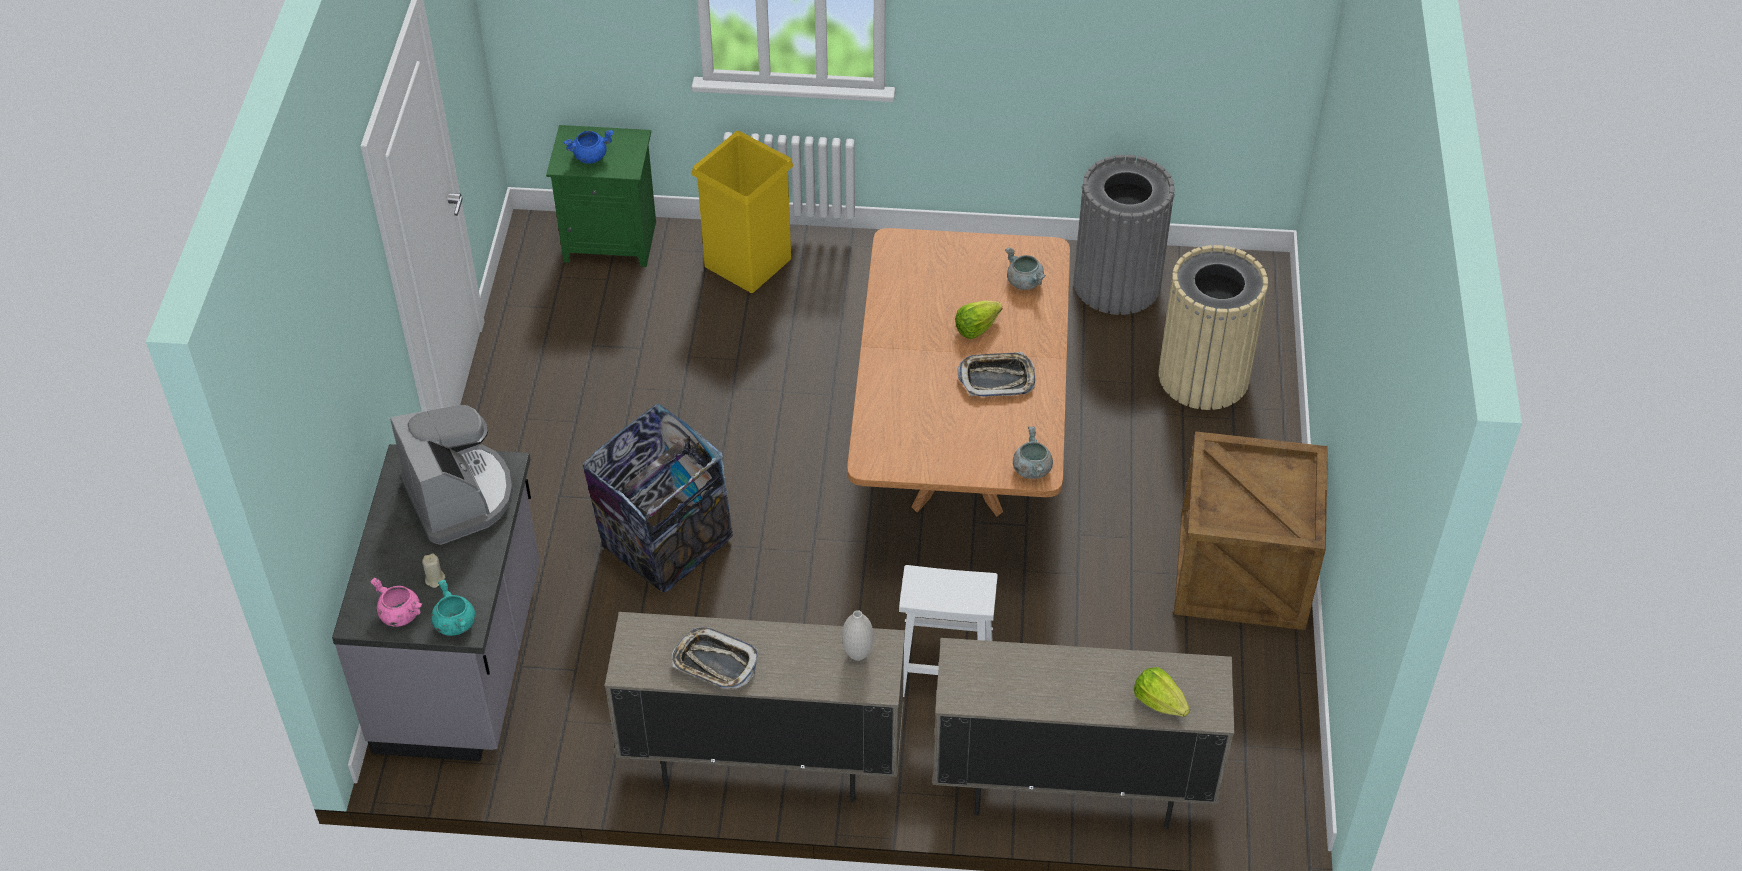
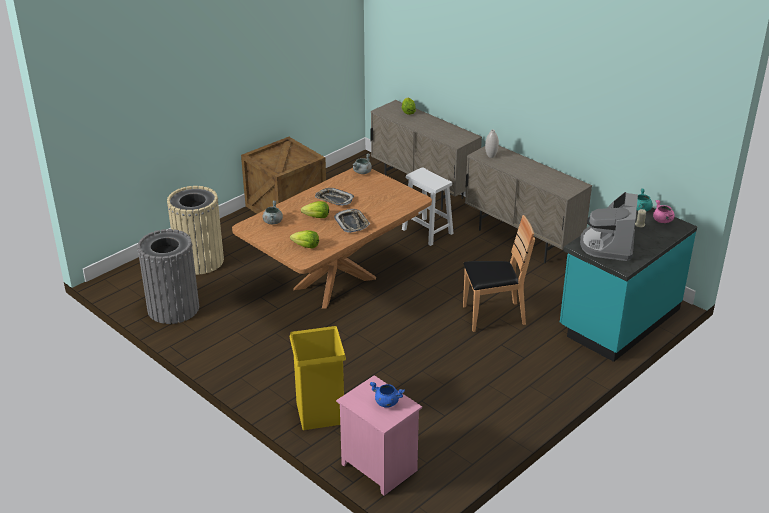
camera: 140 degrees left, 15 degrees down
grey counter [332,444,540,761] -> turquoise counter [560,207,697,362]
green nightstand [546,125,656,267] -> pink nightstand [336,375,422,496]
trash can [583,403,734,592] -> brown chair [463,215,535,332]
tray [672,627,758,689] -> tray moved to [334,209,370,233]
none -> lettuce [290,230,319,249]

